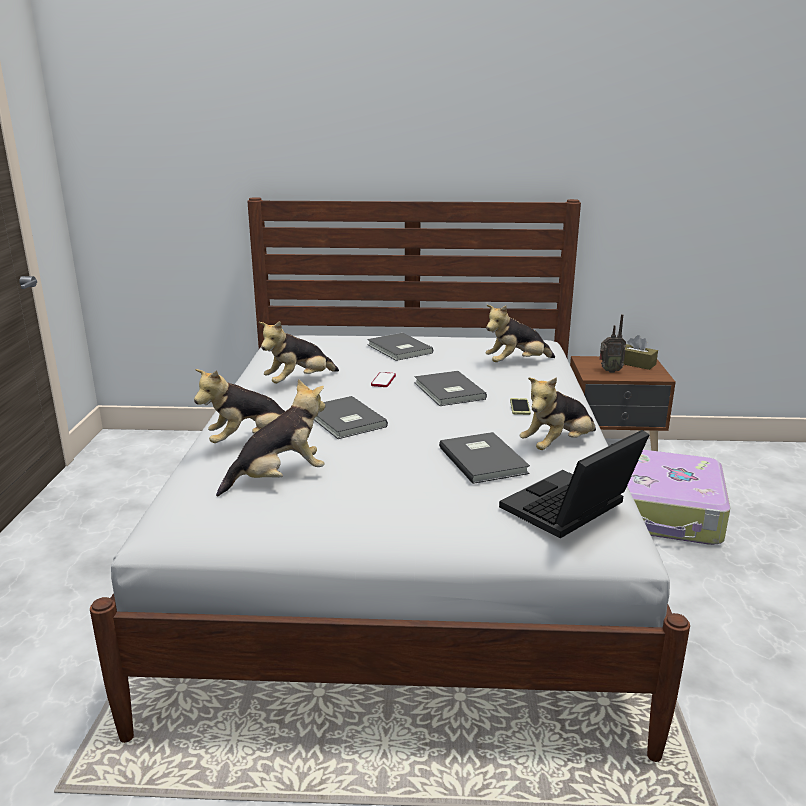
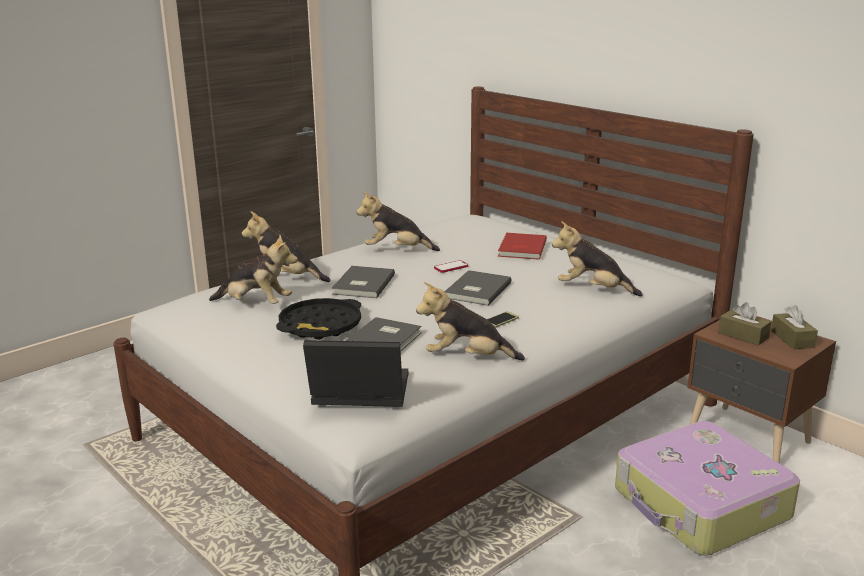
camera: 45 degrees right, 0 degrees up
grey book [367,333,433,361] -> red book [498,233,547,260]
radio [599,314,626,373] -> brown tissue box [718,302,771,346]
none -> black tray [276,298,361,340]

